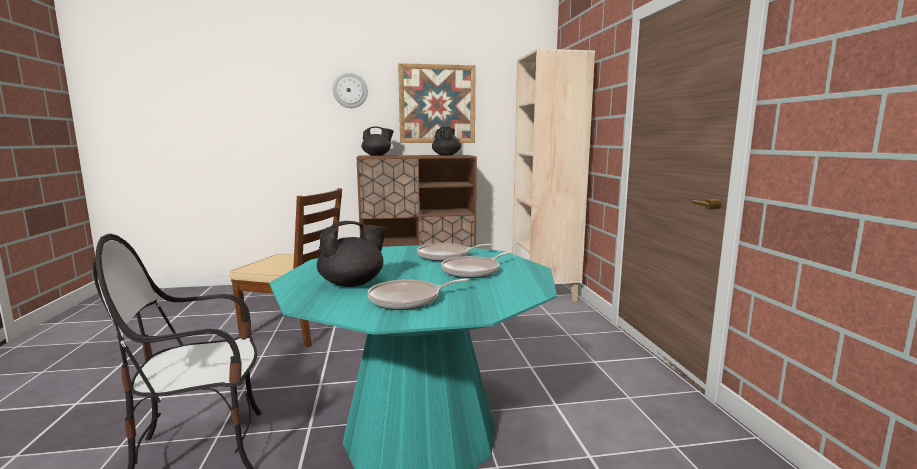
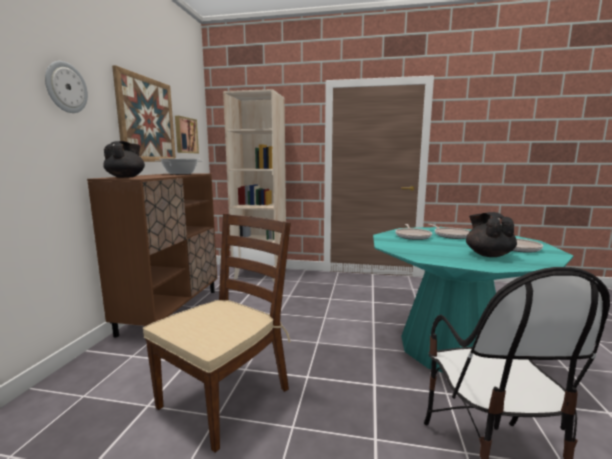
camera: 70 degrees left, 0 degrees up
black teapot [432,127,461,156] -> cooking pot [155,158,198,175]
none -> picture [175,116,199,153]

